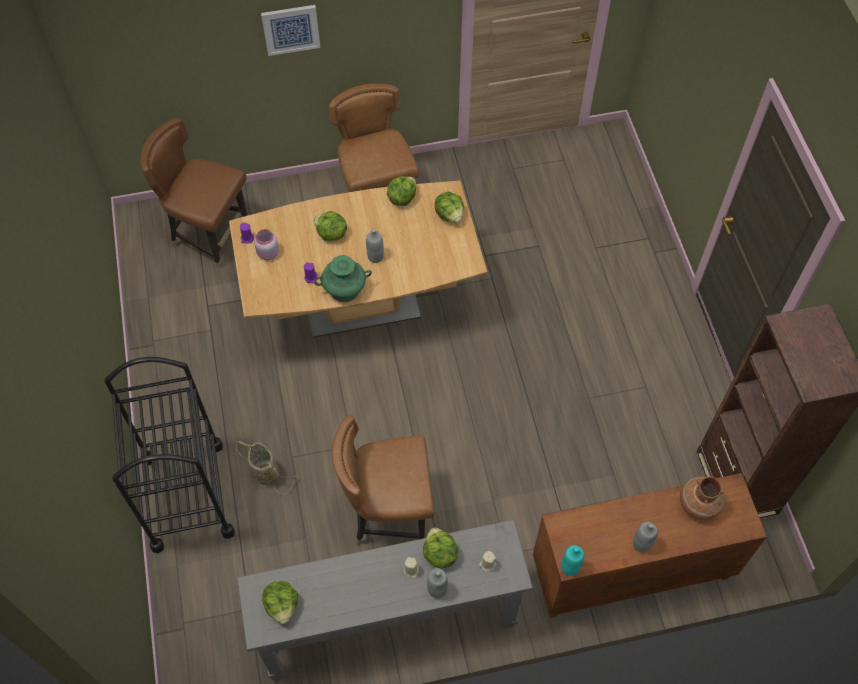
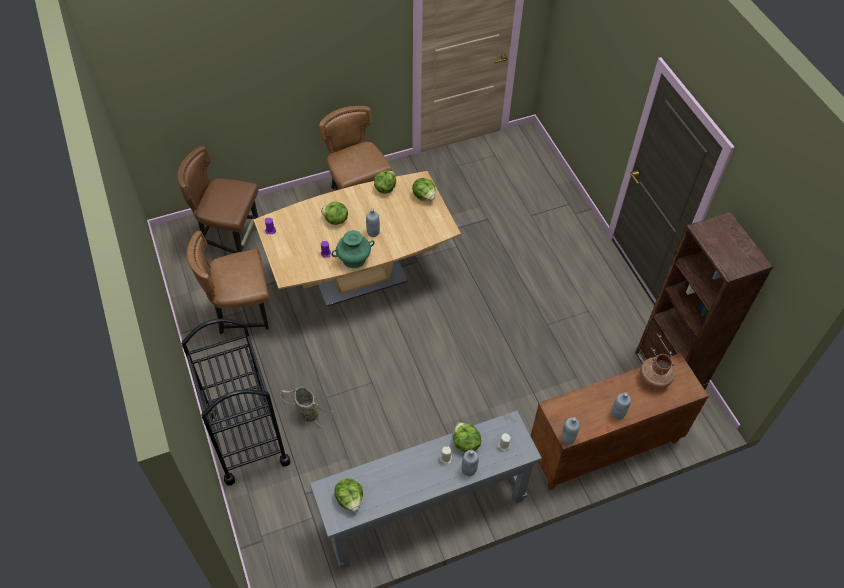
camera: 10 degrees left, 5 degrees down
pink jar [254,229,279,260] -> none
picture [261,5,320,56] -> none
brown chair [332,415,434,545] -> brown chair moved to [187,231,270,340]
turquoise bottle [561,545,584,576] -> grey bottle [561,417,580,444]

